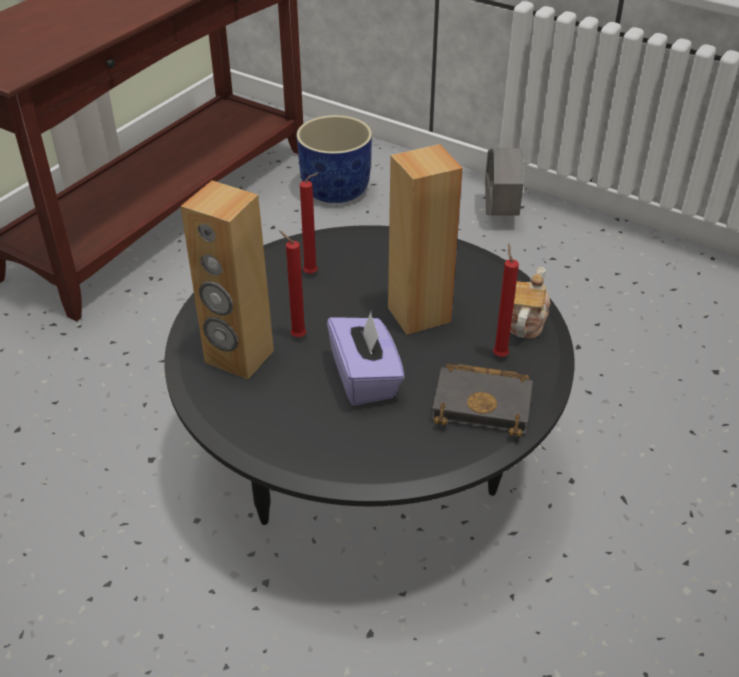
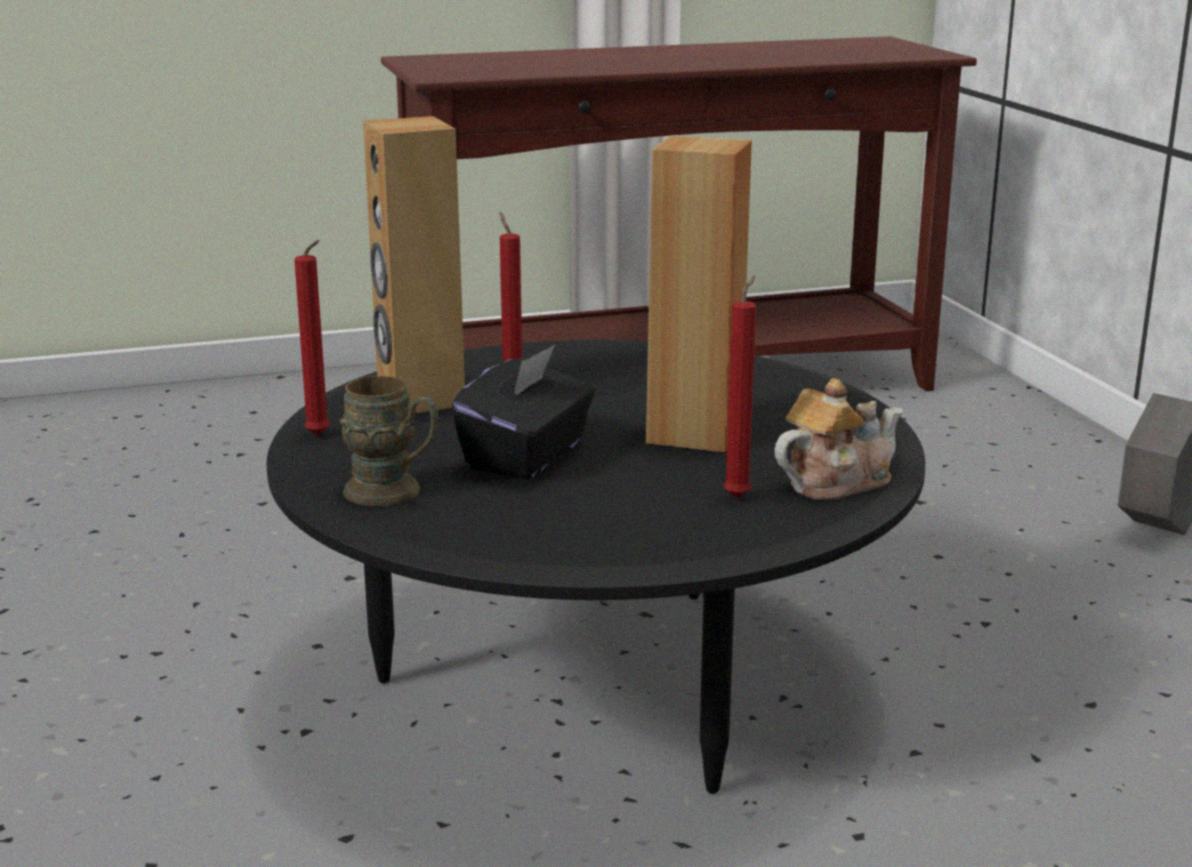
camera: 40 degrees right, 20 degrees down
blue planter [296,115,372,203] -> none
red candle [300,172,319,274] -> red candle moved to [294,240,330,435]
purple tissue box [327,312,404,405] -> black tissue box [452,345,595,480]
black book [431,364,533,437] -> none
none -> brown mug [340,376,438,506]

